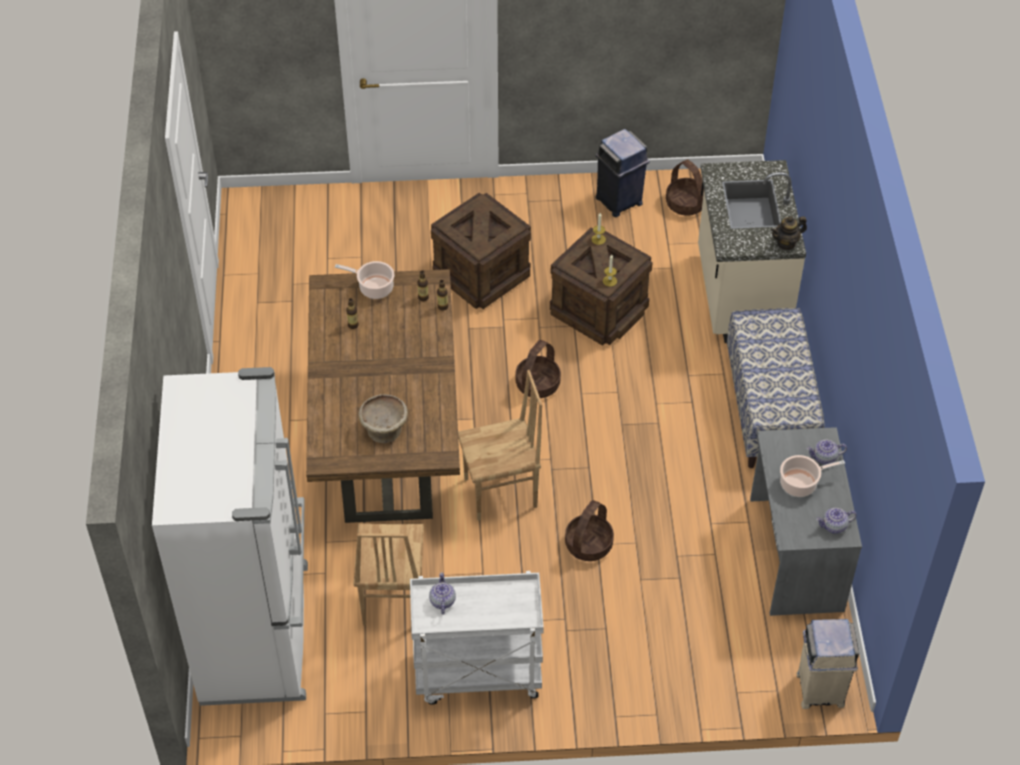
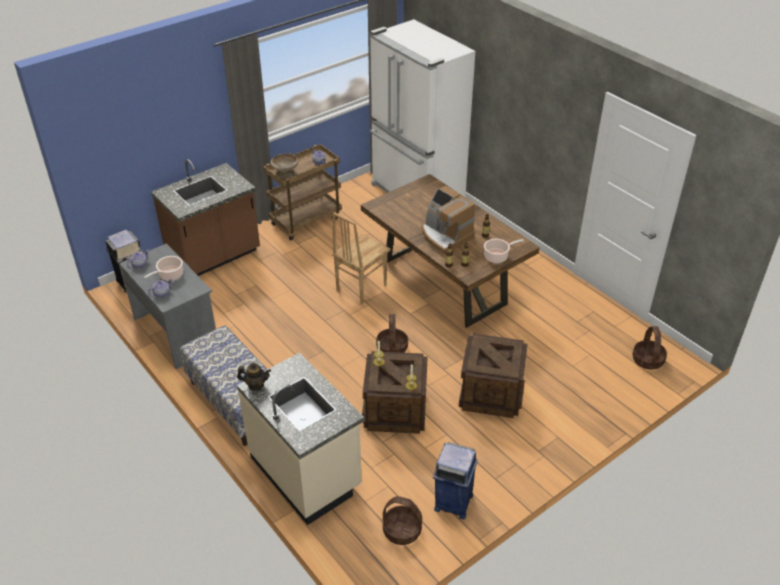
camera: 145 degrees right, 10 degrees down
brown chair [354,523,424,625] -> none
beige bowl [358,394,408,443] -> beige bowl moved to [270,153,299,179]
white cart [410,571,544,705] -> brown cart [264,144,342,240]
basket [565,500,614,561] -> basket moved to [633,326,667,370]
teapot [771,216,807,250] -> teapot turned 60 degrees clockwise [237,363,271,391]
none -> brown counter [151,159,260,276]
none -> coffee machine [421,186,475,255]

